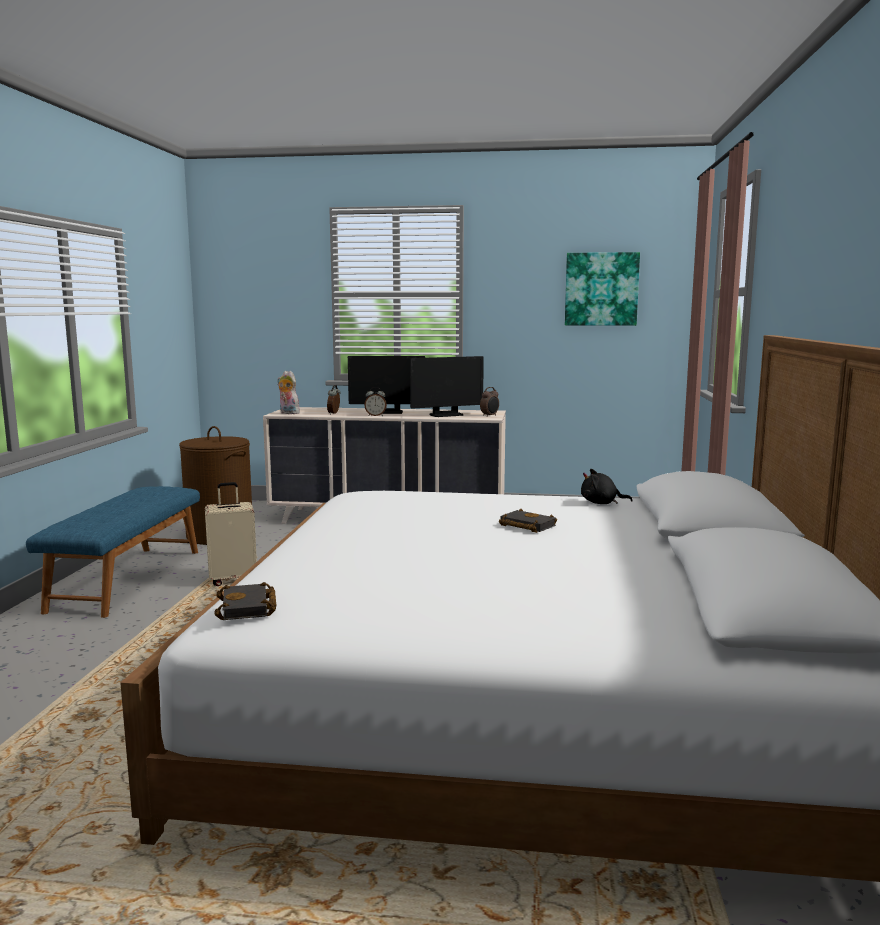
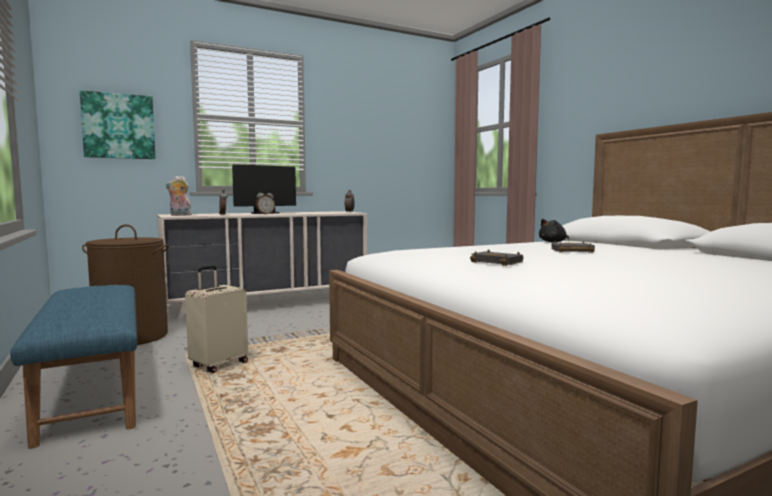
camera: 35 degrees left, 5 degrees down
black book [214,582,276,620] -> black book moved to [470,249,524,266]
monitor [410,356,484,417] -> none
picture [565,252,640,326] -> picture moved to [80,90,156,159]

